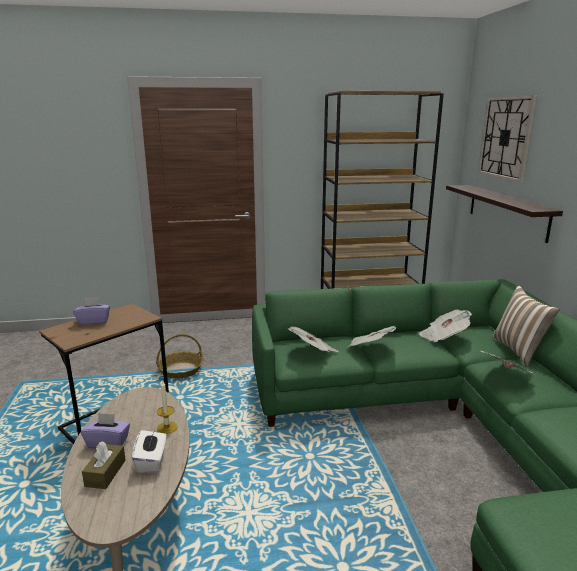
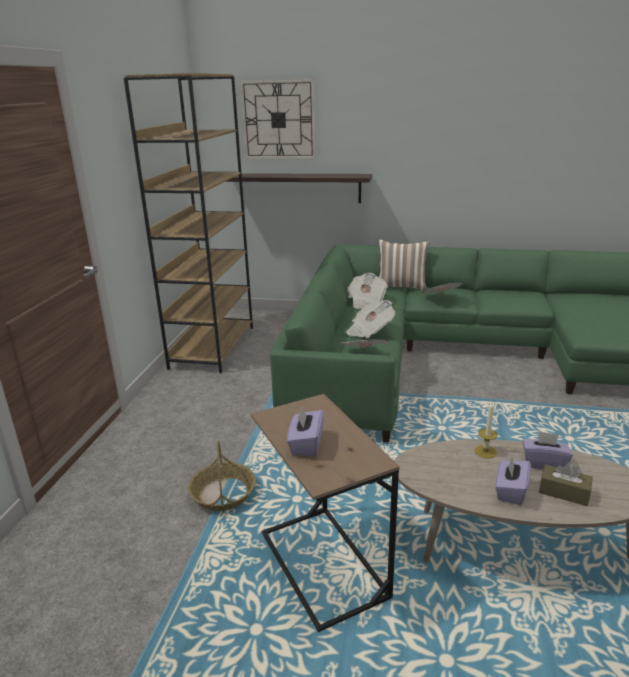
camera: 70 degrees left, 5 degrees up
white tissue box [132,430,166,473] -> purple tissue box [523,431,573,469]

